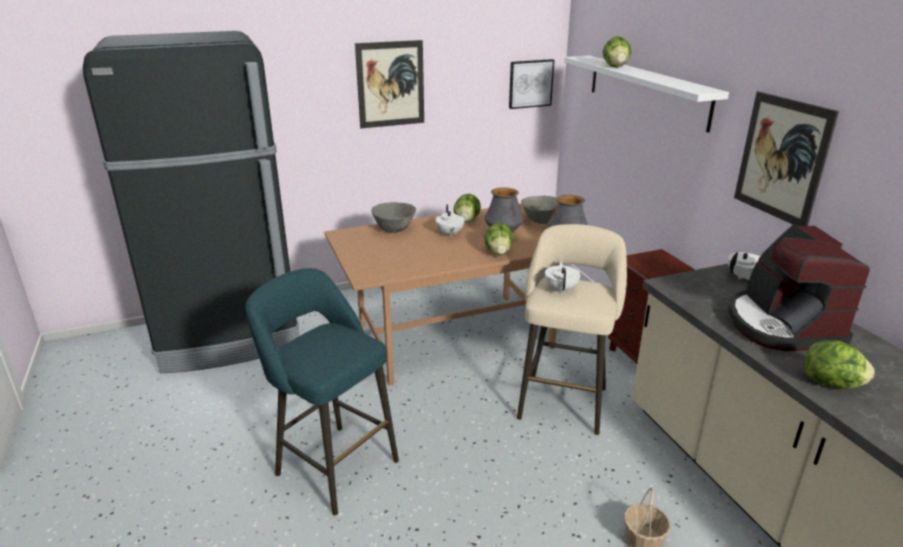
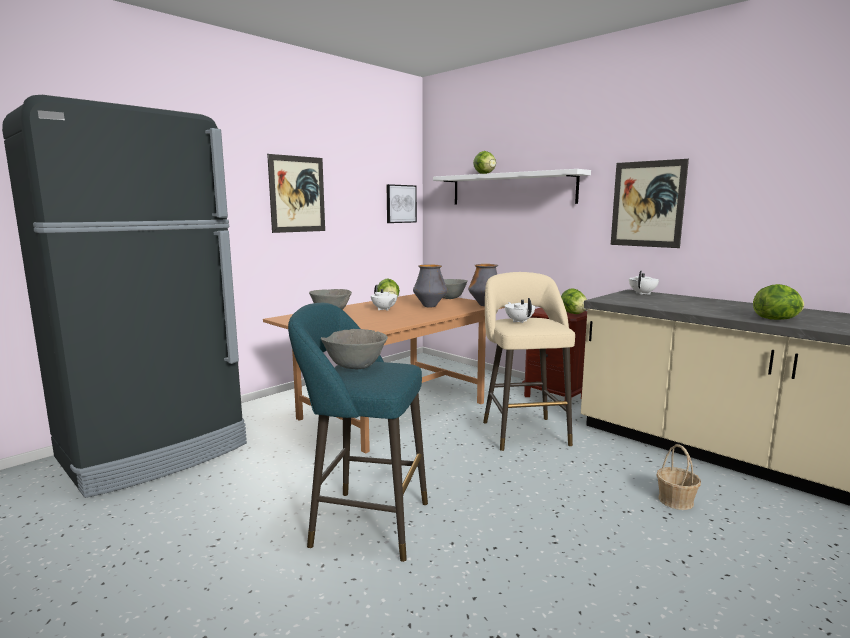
camera: 25 degrees left, 15 degrees down
lettuce [484,222,514,256] -> lettuce moved to [561,288,587,314]
coffee machine [728,225,870,351] -> none
none -> grey bowl [321,329,388,369]

